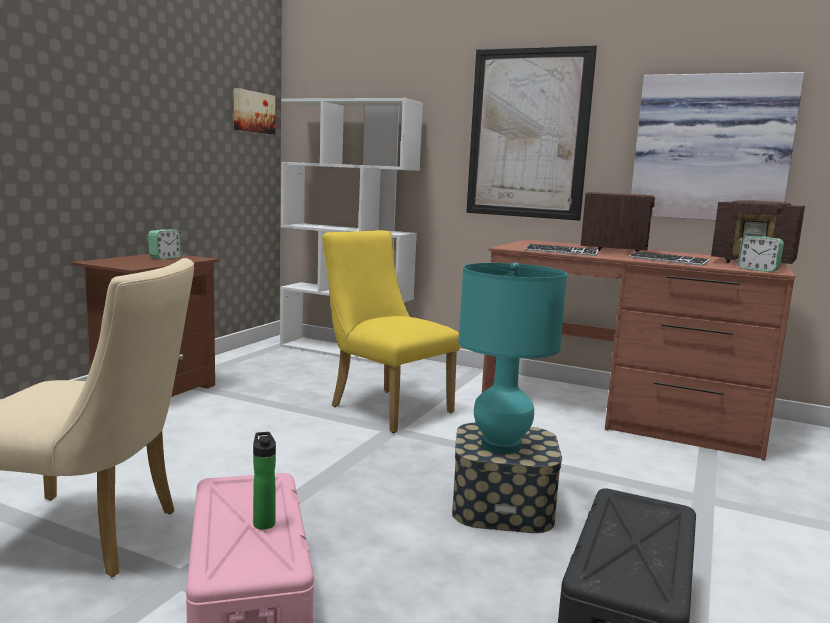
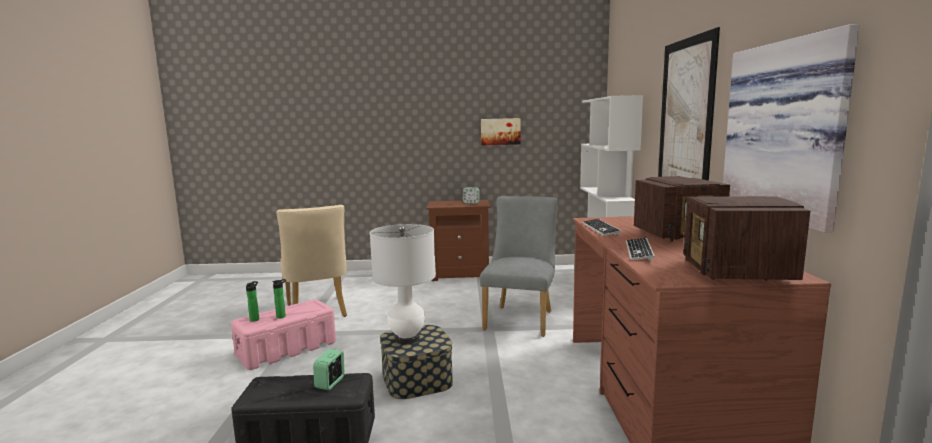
camera: 65 degrees right, 0 degrees up
picture [234,88,275,134] -> picture moved to [481,118,520,145]
yellow chair [322,230,460,433] -> grey chair [480,196,558,337]
turquoise table lamp [458,262,567,454] -> white table lamp [370,224,436,345]
alarm clock [738,236,784,272] -> alarm clock moved to [313,349,345,390]
none -> bottle [246,281,259,322]

